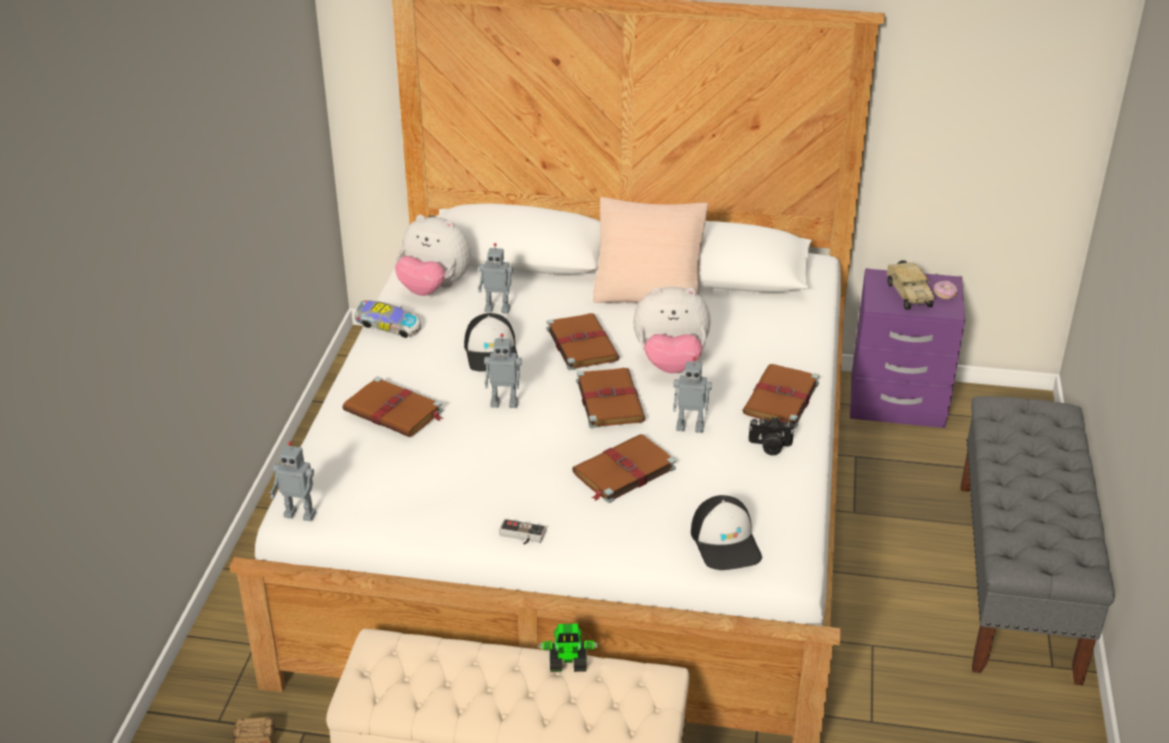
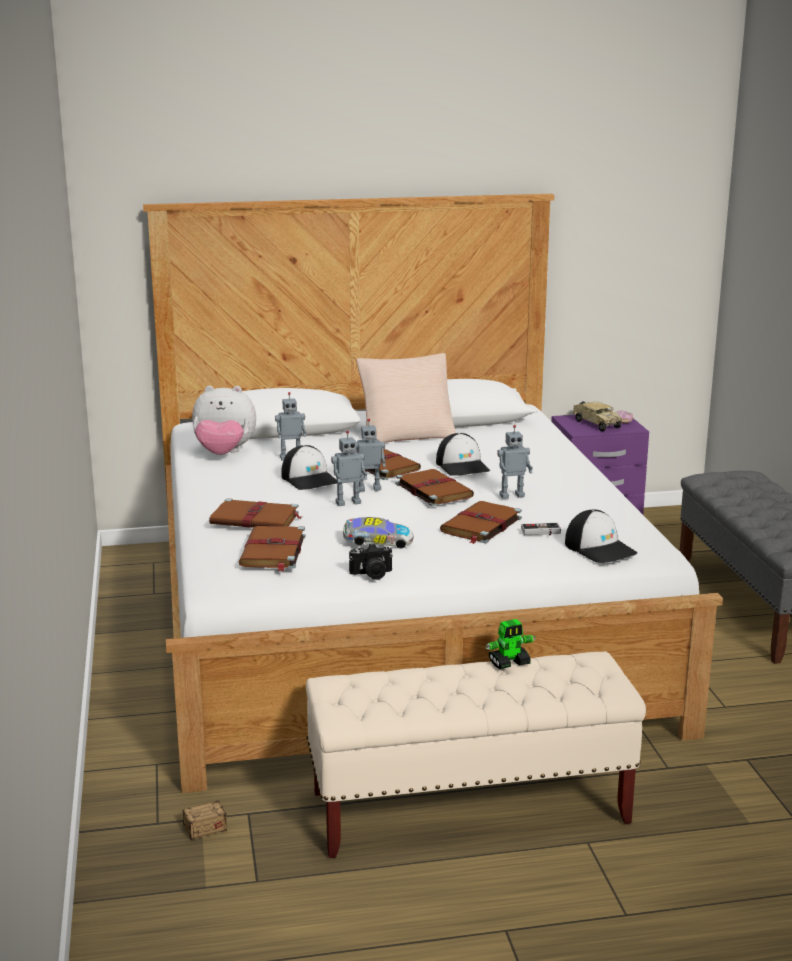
camera: 20 degrees left, 15 degrees down
toy robot [270,442,316,521] -> toy robot moved to [356,419,385,491]
toy car [355,300,421,338] -> toy car moved to [343,517,414,549]
game controller [499,519,546,545] -> game controller moved to [521,523,561,535]
plush toy [633,286,711,373] -> cap [436,433,490,476]
brown book [742,364,820,428] -> brown book moved to [239,526,305,572]
camera [749,417,794,456] -> camera moved to [349,543,393,580]

